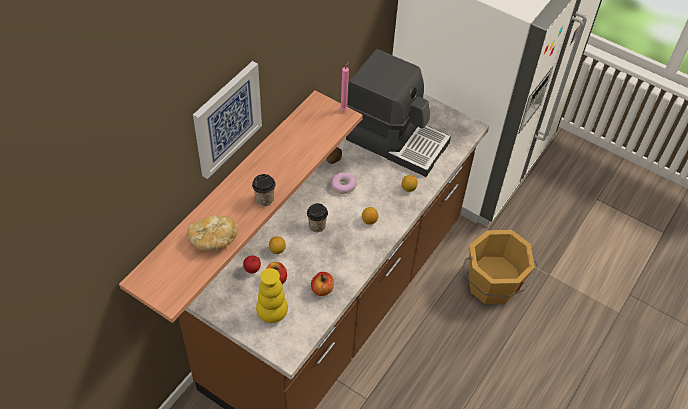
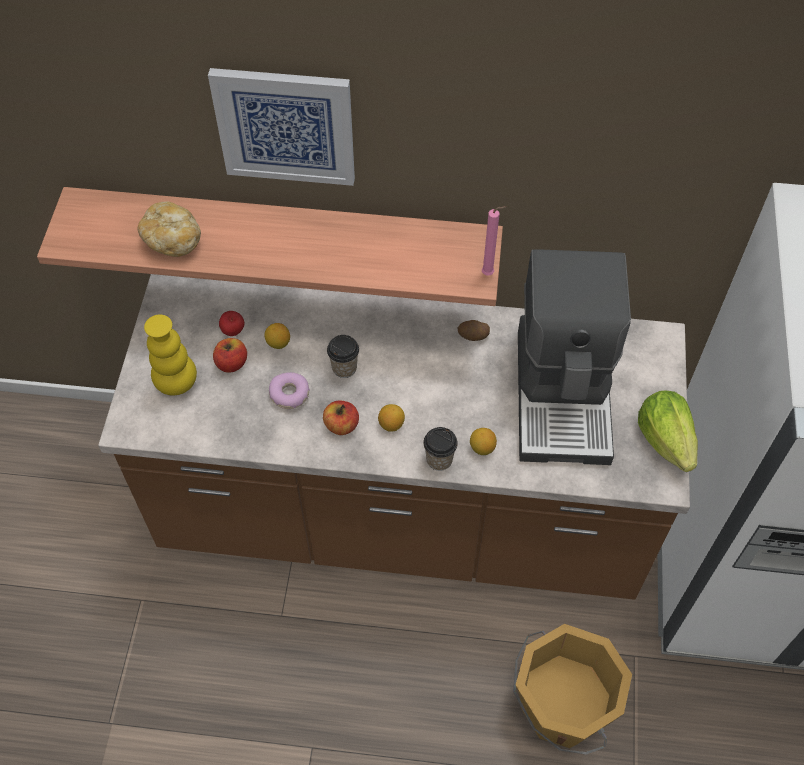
camera: 65 degrees right, 5 degrees up
cup [252,174,275,206] -> cup moved to [423,427,458,471]
apple [311,272,334,296] -> apple moved to [323,401,359,435]
donut [331,172,357,194] -> donut moved to [269,372,310,409]
none -> lettuce [638,391,698,472]

